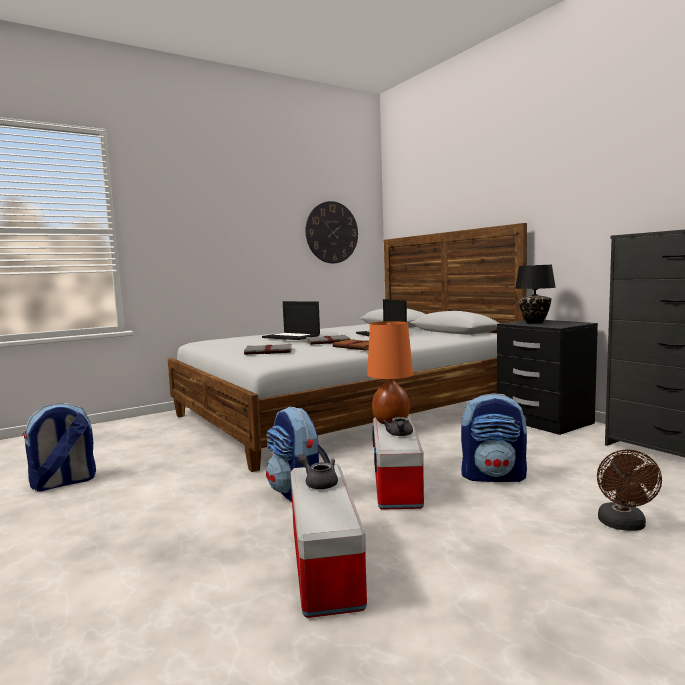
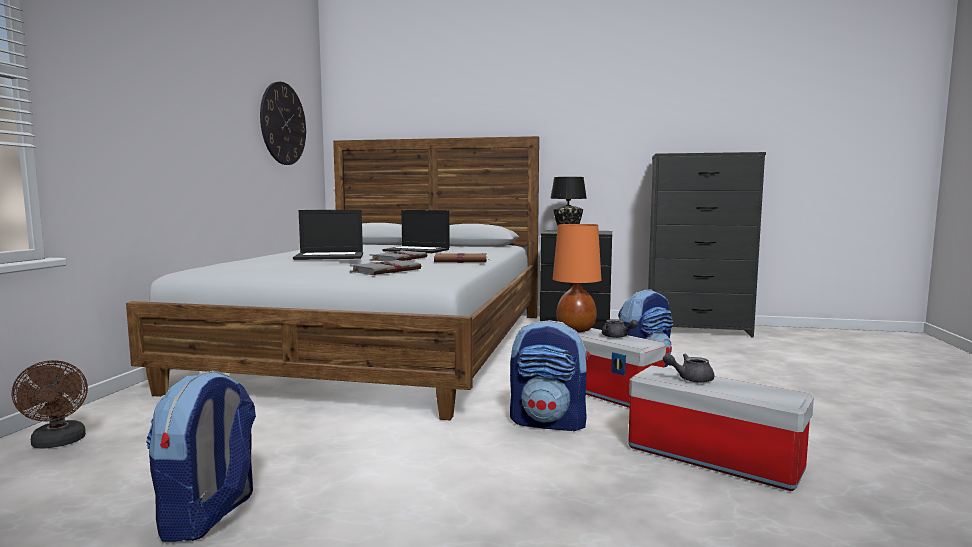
camera: 45 degrees left, 0 degrees up
brown fan [597,449,662,531] -> brown fan moved to [12,360,88,449]

